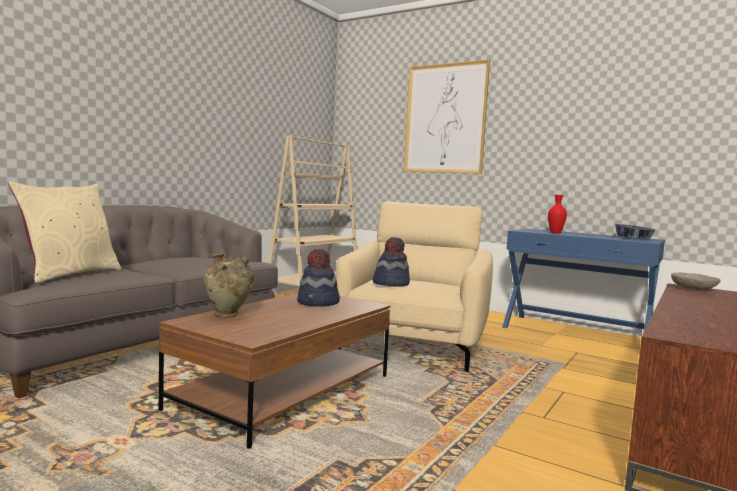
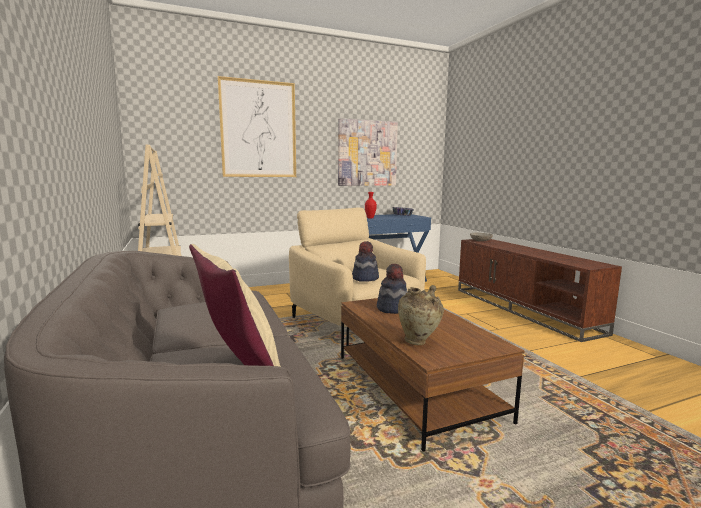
camera: 55 degrees left, 5 degrees up
none -> picture [338,118,398,186]

